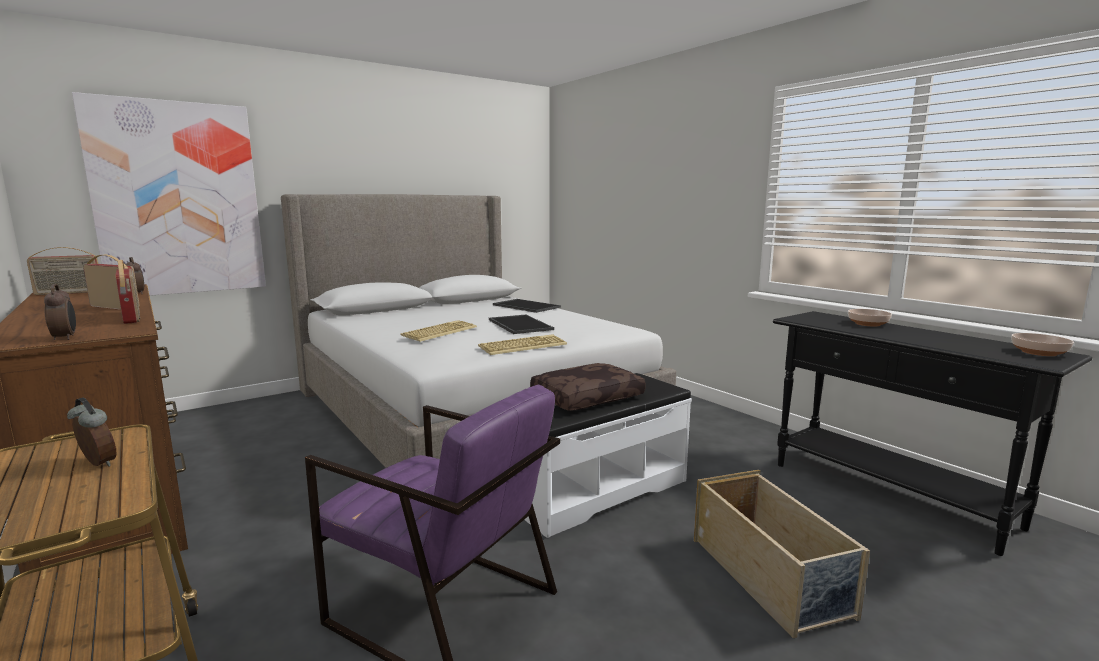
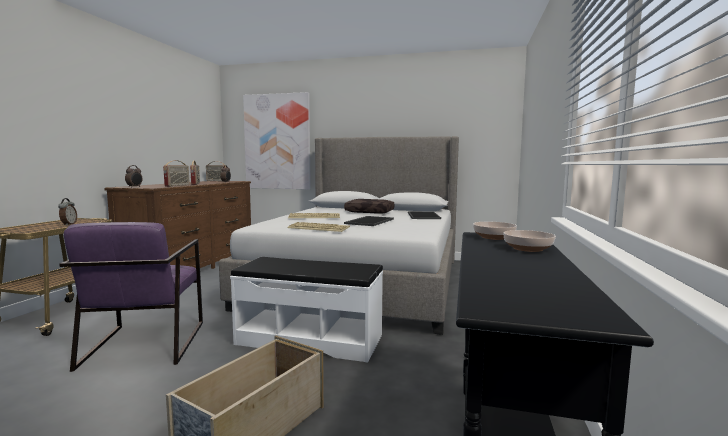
camera: 50 degrees right, 5 degrees down
brown pillow [530,363,646,411] -> brown pillow moved to [344,199,395,214]
bowl [1011,333,1074,356] -> bowl moved to [473,222,517,240]

